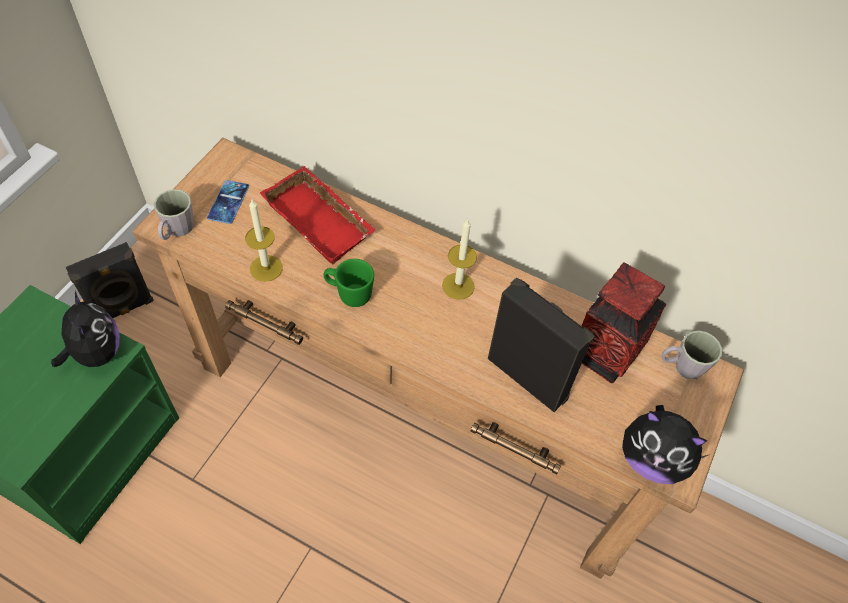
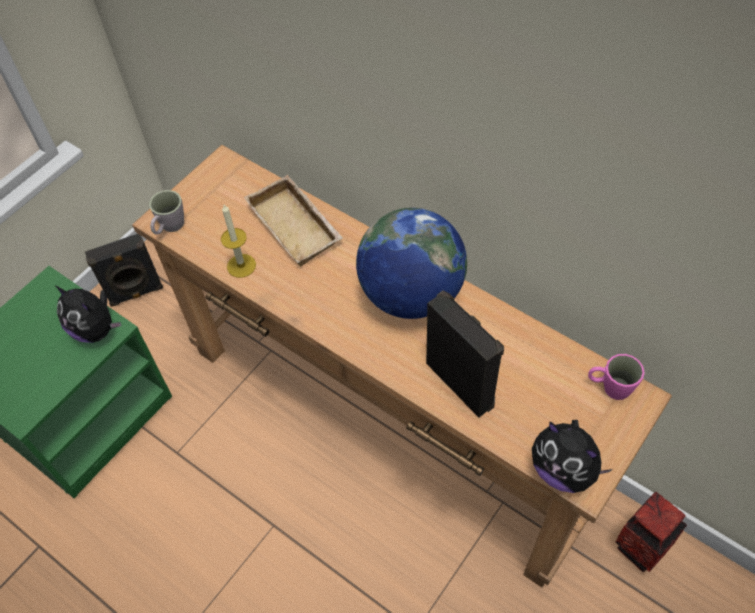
camera: 15 degrees right, 0 degrees up
plush toy [51,291,120,367] -> plush toy turned 135 degrees clockwise [56,286,122,343]
phone [207,180,249,224] -> none
red tray [260,166,376,264] -> beige tray [244,175,343,267]
green mug [323,259,374,307] -> none
candle [442,218,477,300] -> globe [356,208,467,319]
vase [582,262,666,383] -> vase moved to [616,492,687,572]
grey mug [662,331,722,379] -> pink mug [588,354,645,400]

